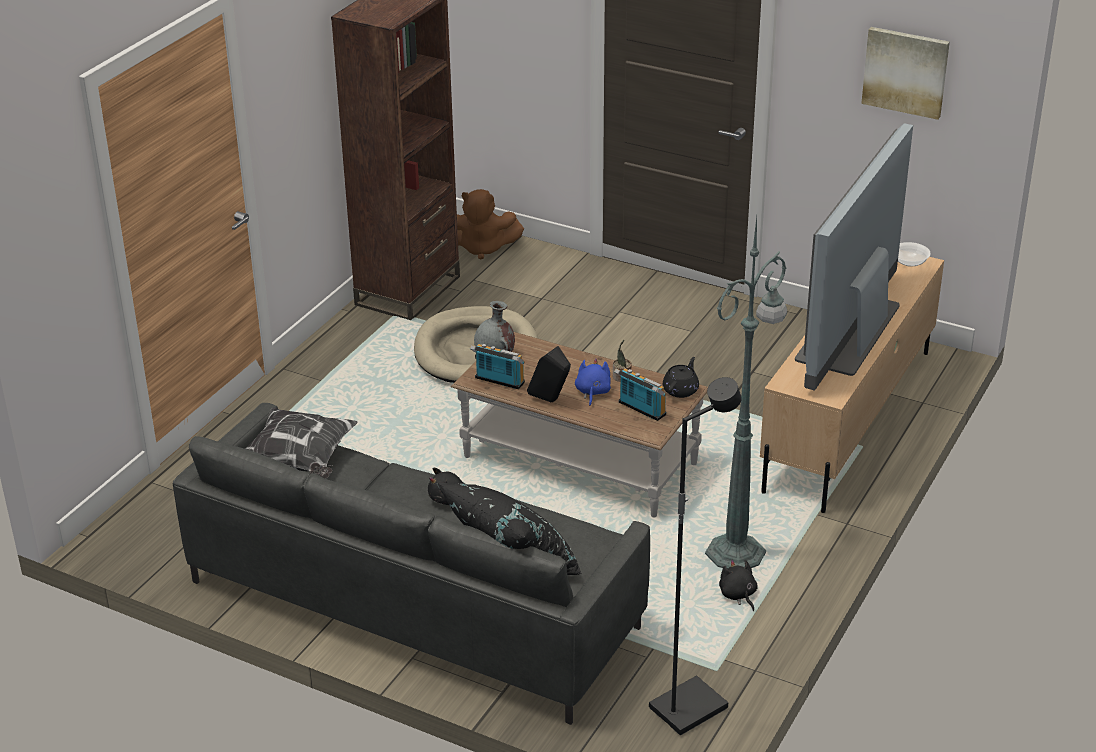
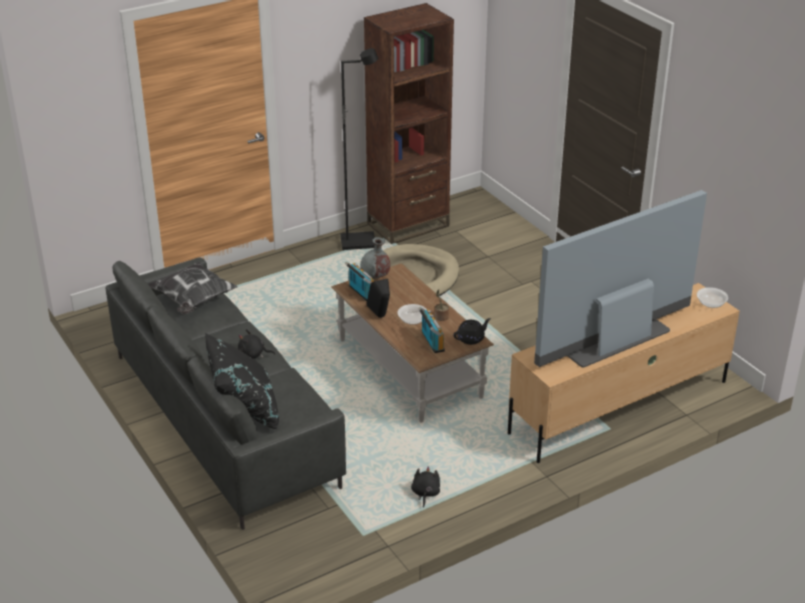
camera: 30 degrees right, 0 degrees up
brown plush toy [457,189,524,260] -> none
blue plush toy [575,358,611,406] -> bowl [398,304,427,325]
black floor lamp [649,377,742,735] -> black floor lamp moved to [340,48,378,251]
green floor lamp [705,217,787,569] -> none
picture [861,27,950,120] -> none

